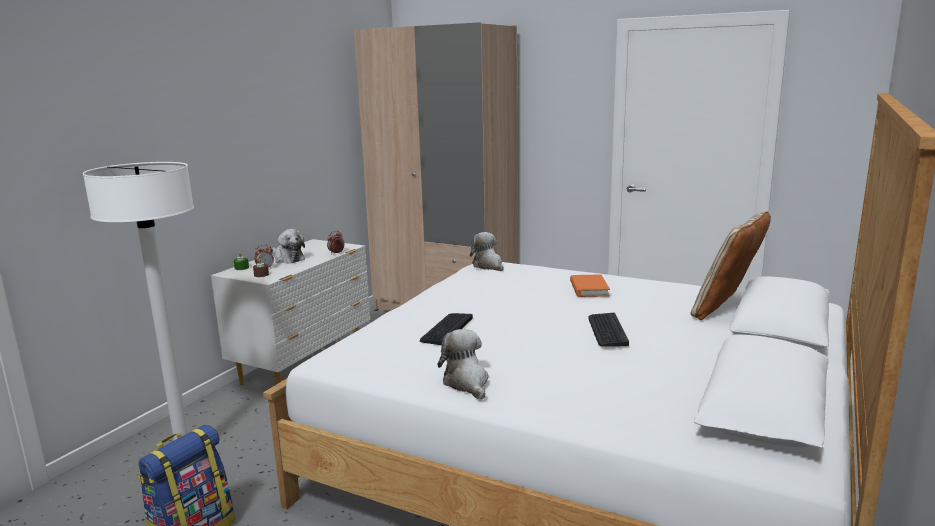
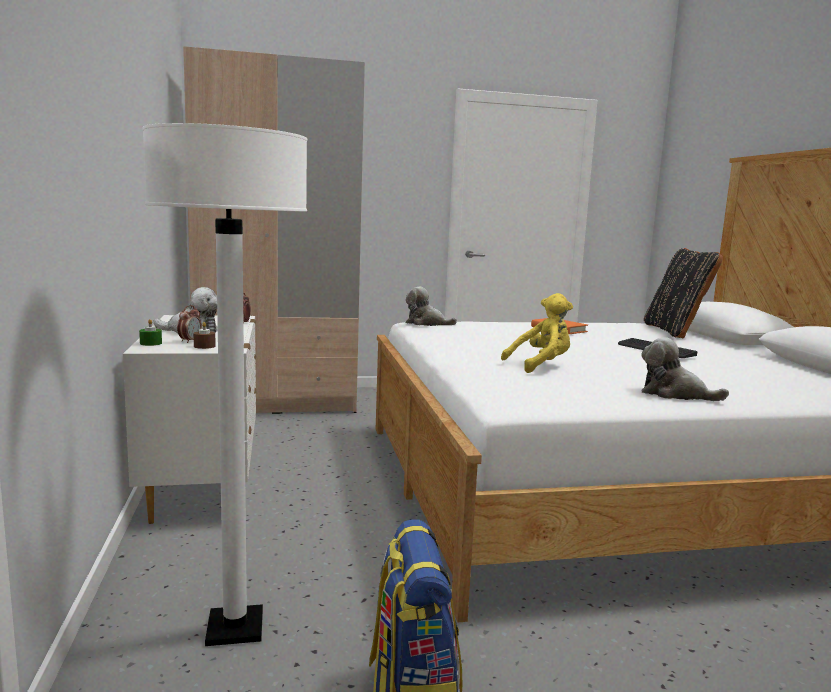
camera: 40 degrees left, 5 degrees down
keyboard [420,313,473,345] -> yellow plush toy [501,293,573,373]
beige pillow [691,212,771,320] -> black pillow [644,248,723,339]

